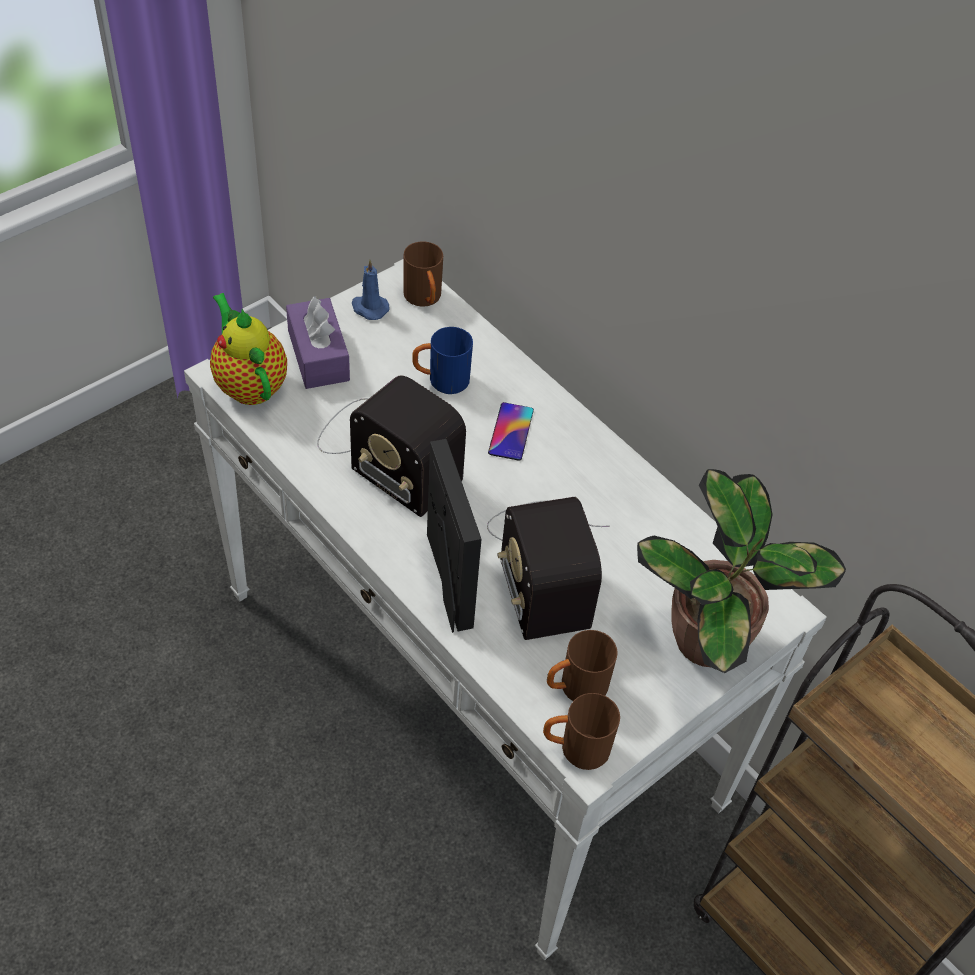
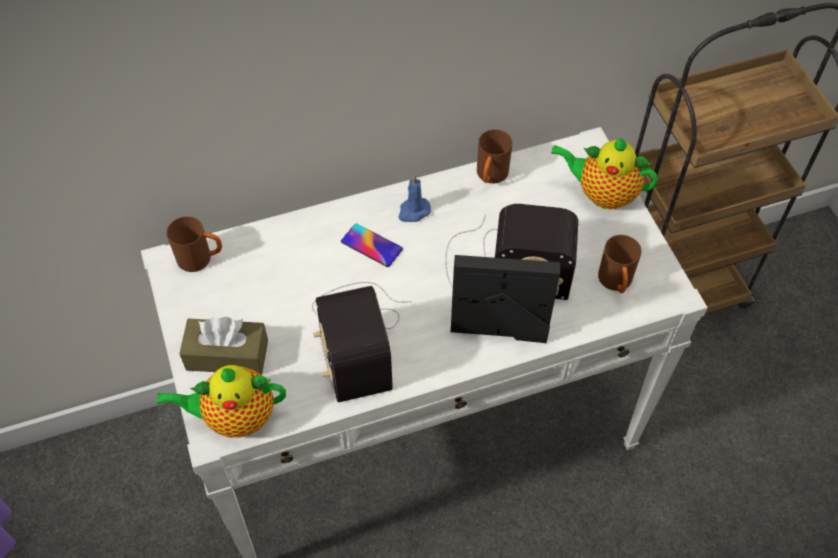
camera: 65 degrees left, 5 degrees up
purple tissue box [286,296,350,389] -> brown tissue box [179,317,268,375]
radio [317,375,466,517] -> radio turned 105 degrees clockwise [312,282,412,402]
blue candle [352,259,389,320] -> blue candle moved to [399,175,431,222]
blue mug [412,327,473,394] -> none
brown mug [543,693,620,770] -> brown mug moved to [477,129,513,184]
potted plant [637,469,846,673] -> teapot [551,137,658,209]

